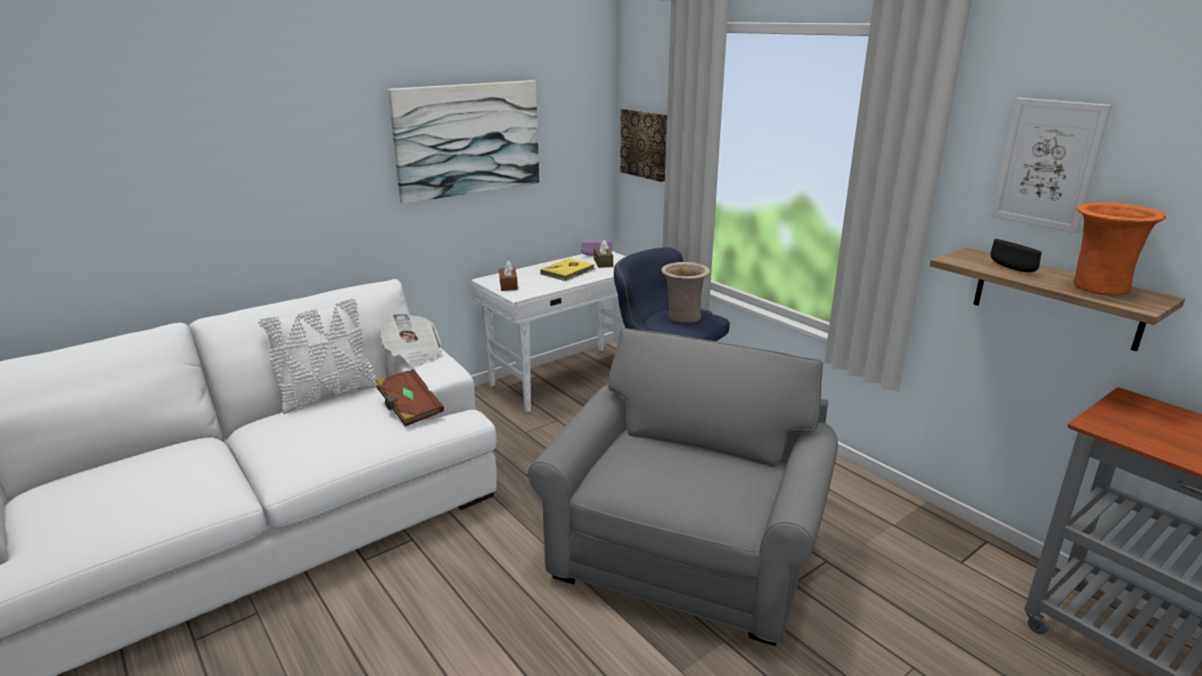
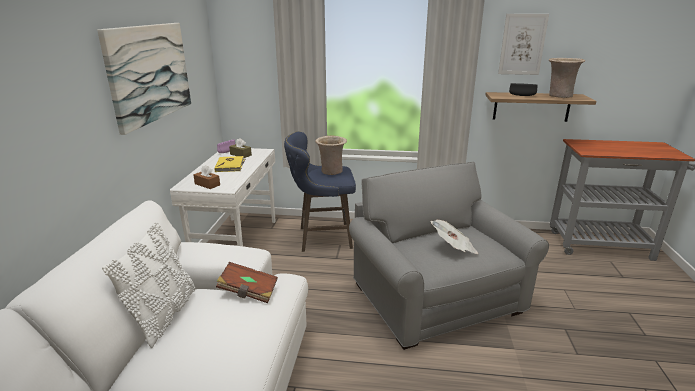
camera: 45 degrees left, 0 degrees up
newspaper [380,313,442,367] -> newspaper moved to [430,220,479,254]
picture [620,109,667,182] -> none
orange vase [1073,202,1166,296] -> beige vase [549,58,585,98]

